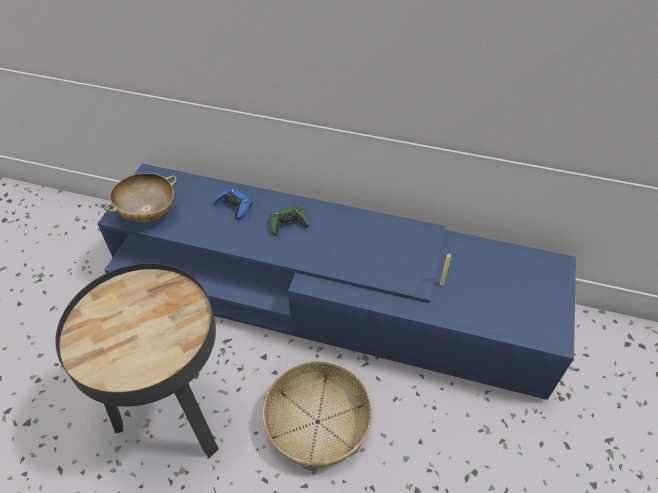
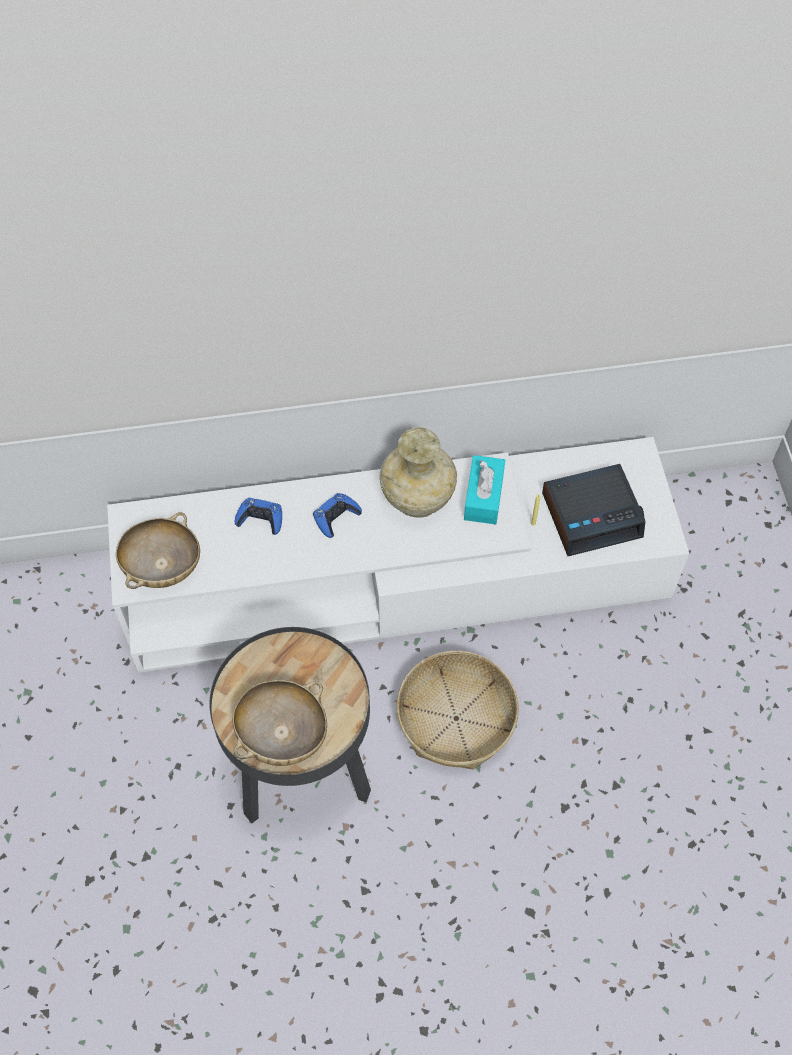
camera: 25 degrees left, 10 degrees up
blue tv stand [97,164,576,400] -> white tv stand [107,437,689,673]
green game controller [270,207,309,235] -> blue game controller [313,493,362,538]
none -> beige bowl [232,680,327,766]
none -> beige vase [380,427,457,517]
none -> turquoise tissue box [464,455,505,525]
none -> alarm clock [542,464,646,556]

